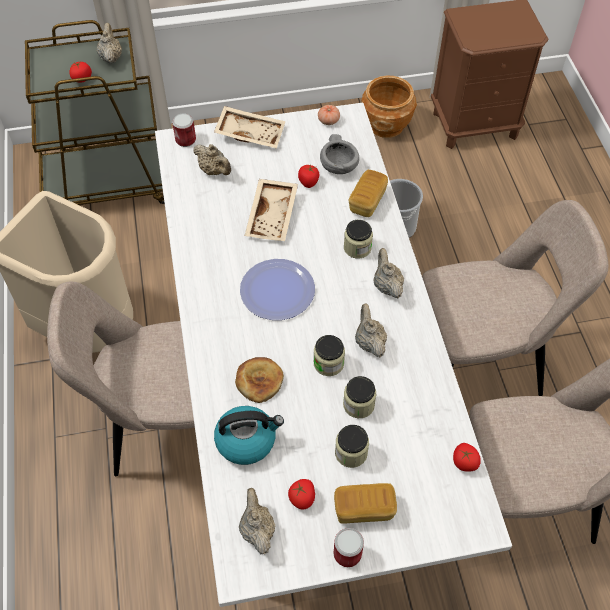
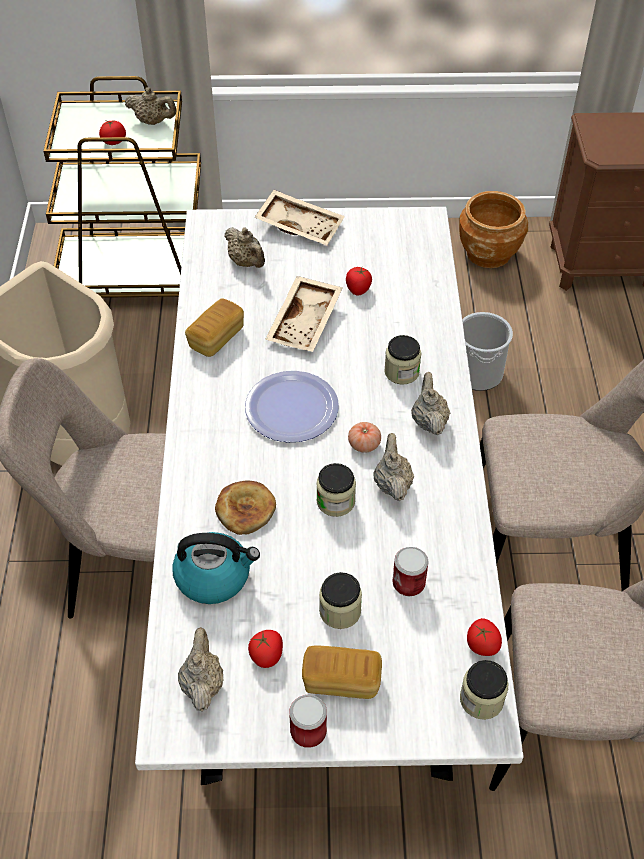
camera: 10 degrees right, 5 degrees down
beige teapot [97,23,122,63] -> beige teapot turned 105 degrees clockwise [125,87,177,125]
can [172,114,196,147] -> can moved to [392,547,429,596]
tomato [318,105,340,125] -> tomato moved to [348,422,381,453]
grey bowl [320,134,359,174] -> none
jar [343,376,376,418] -> jar moved to [460,660,508,720]
bread [349,170,388,217] -> bread moved to [185,298,244,357]

